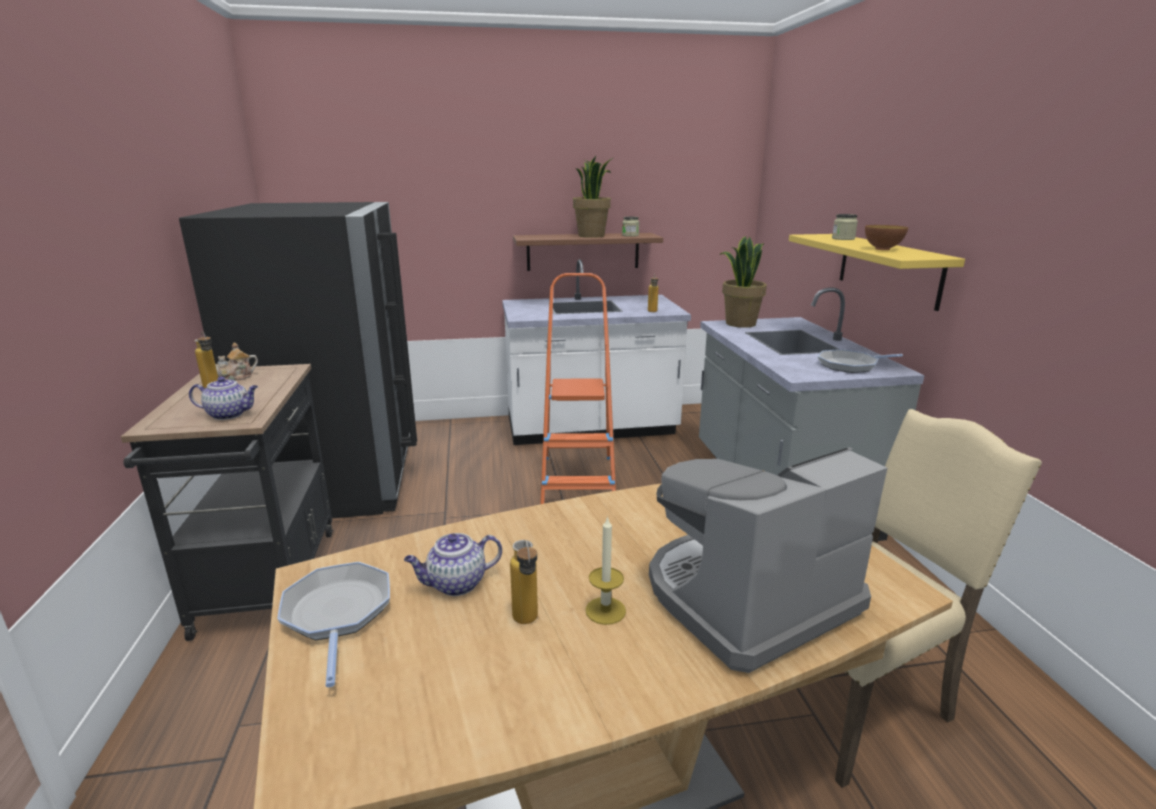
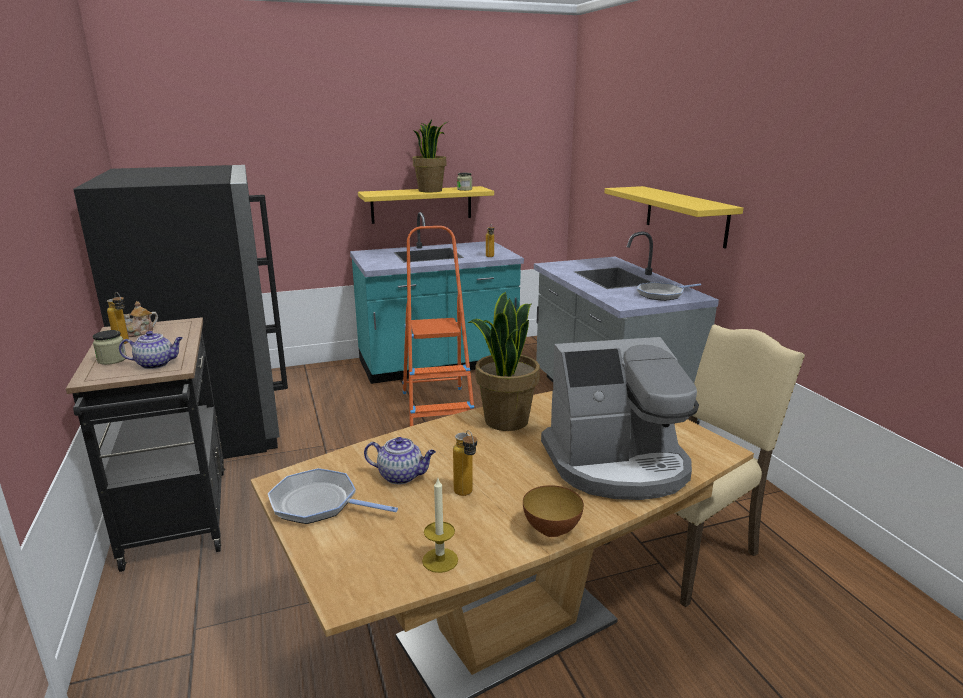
camera: 10 degrees left, 0 degrees up
frying pan [277,562,390,687] -> frying pan turned 45 degrees counterclockwise [268,468,398,524]
teapot [404,533,502,596] -> teapot turned 135 degrees counterclockwise [364,437,436,484]
white counter [502,259,691,445] -> turquoise counter [350,212,524,384]
brown shelf [513,233,663,271] -> yellow shelf [358,186,494,224]
candle [586,516,626,625] -> candle moved to [422,478,458,573]
coffee machine [649,447,887,673] -> coffee machine turned 150 degrees counterclockwise [541,337,699,500]
potted plant [720,236,767,328] -> potted plant moved to [468,292,540,431]
jar [832,214,858,240] -> jar moved to [93,330,127,365]
bowl [865,225,908,250] -> bowl moved to [523,485,584,537]

